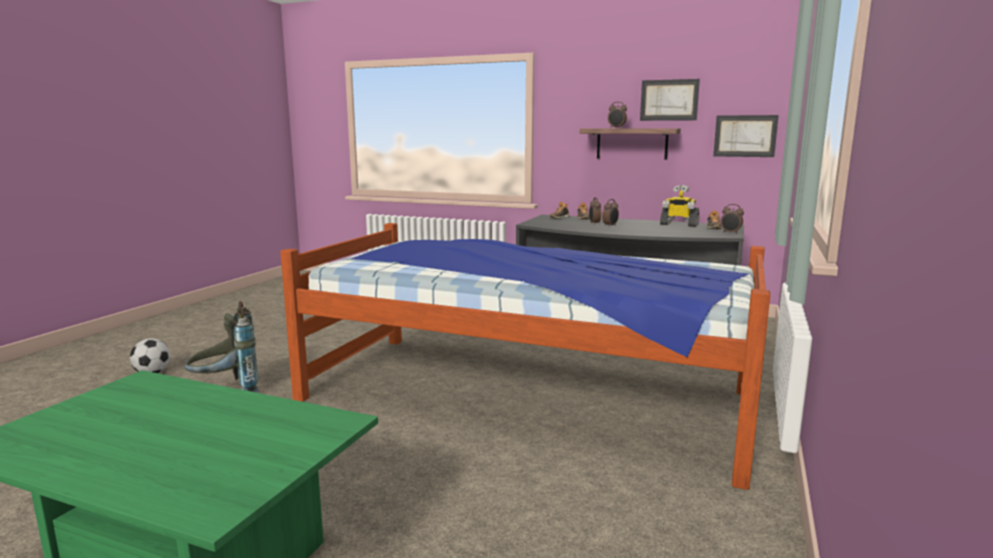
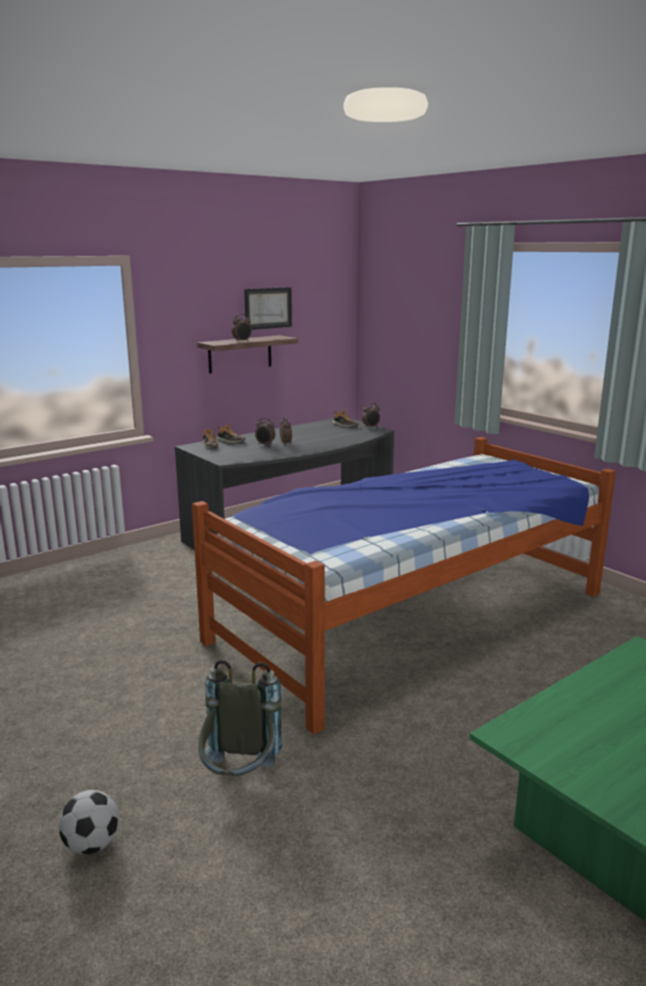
camera: 60 degrees left, 5 degrees up
toy robot [660,185,699,227] -> none
picture [713,115,779,157] -> none

